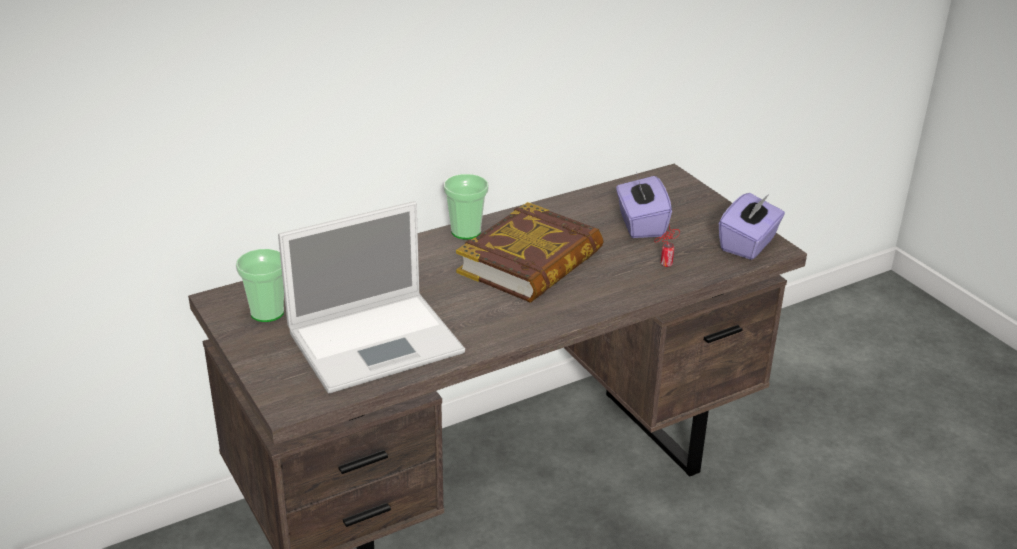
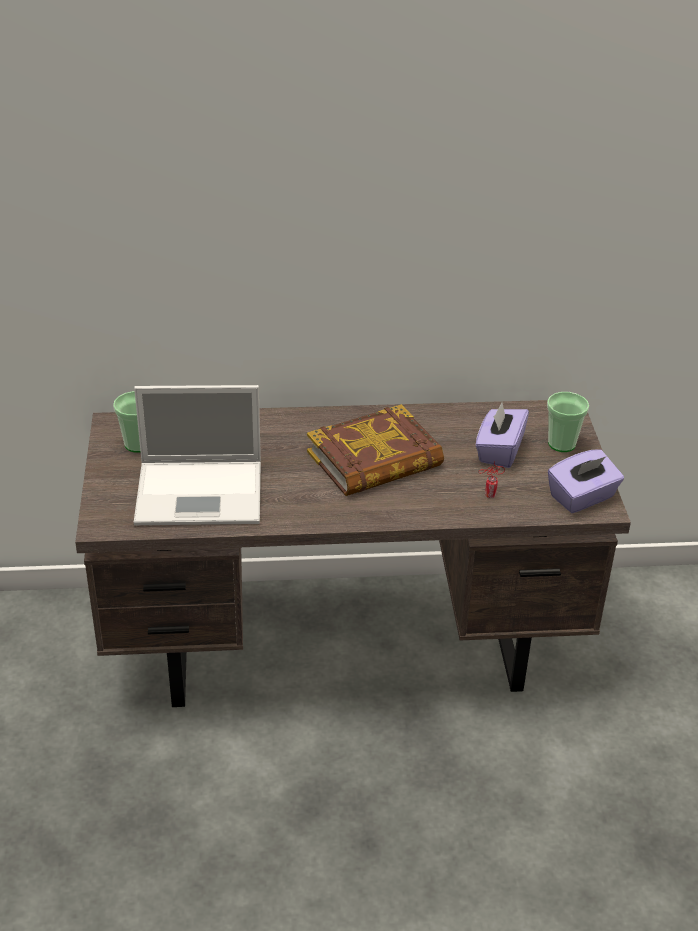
camera: 25 degrees right, 5 degrees up
cup [444,174,488,239] -> cup moved to [547,392,589,452]

